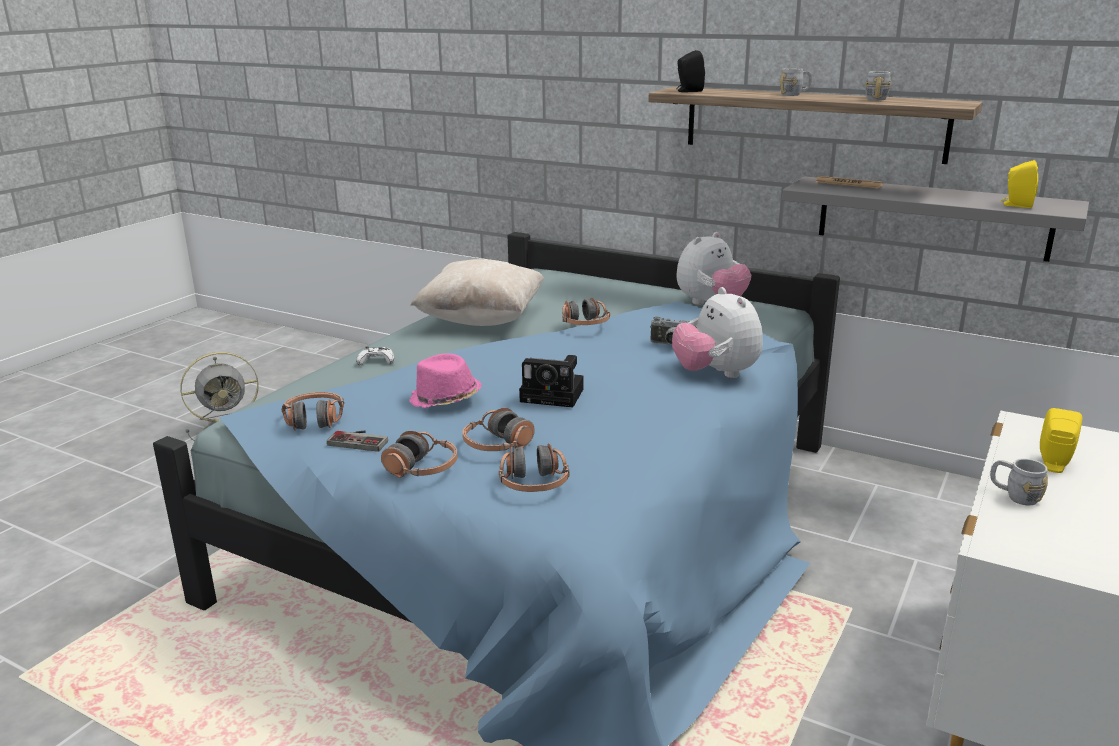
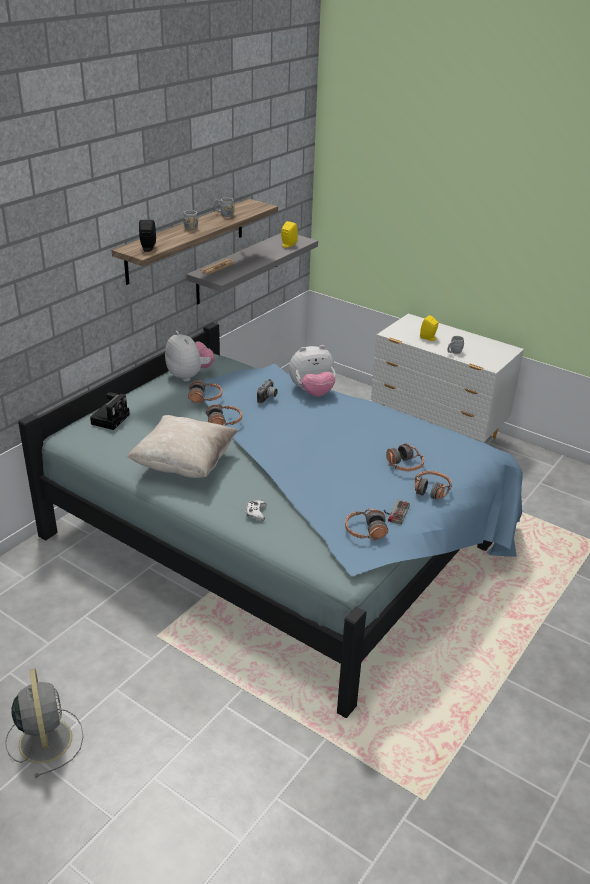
camera: 85 degrees left, 10 degrees up
pink hat [409,353,482,408] -> none
headphones [499,444,570,492] -> headphones moved to [188,380,222,403]
camera [519,355,584,407] -> camera moved to [90,392,130,430]

